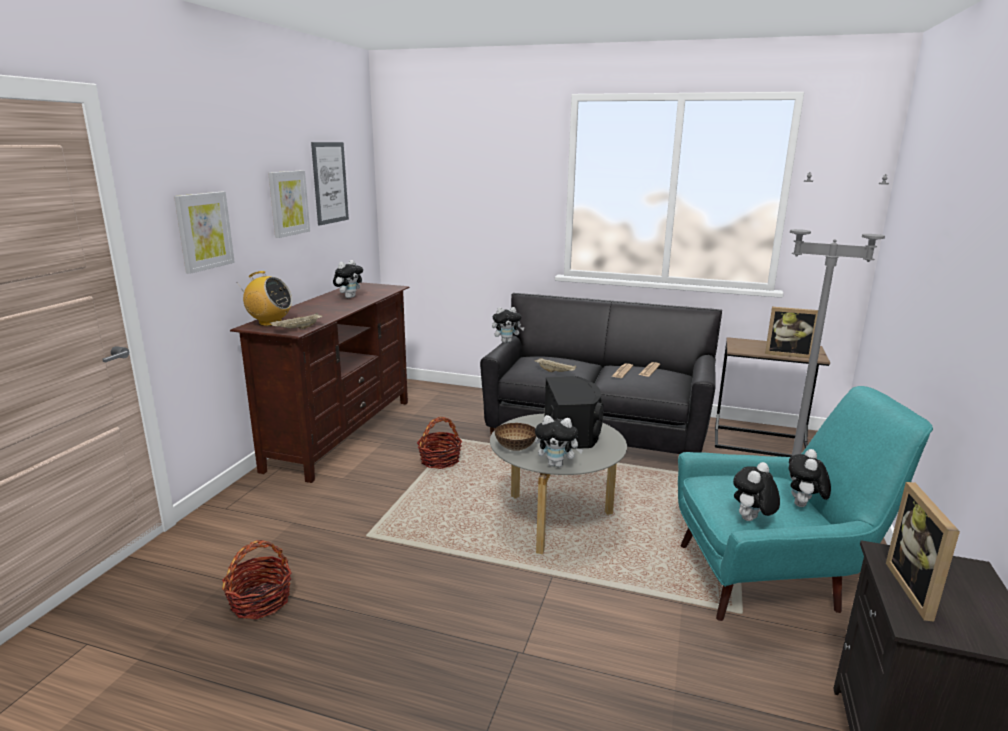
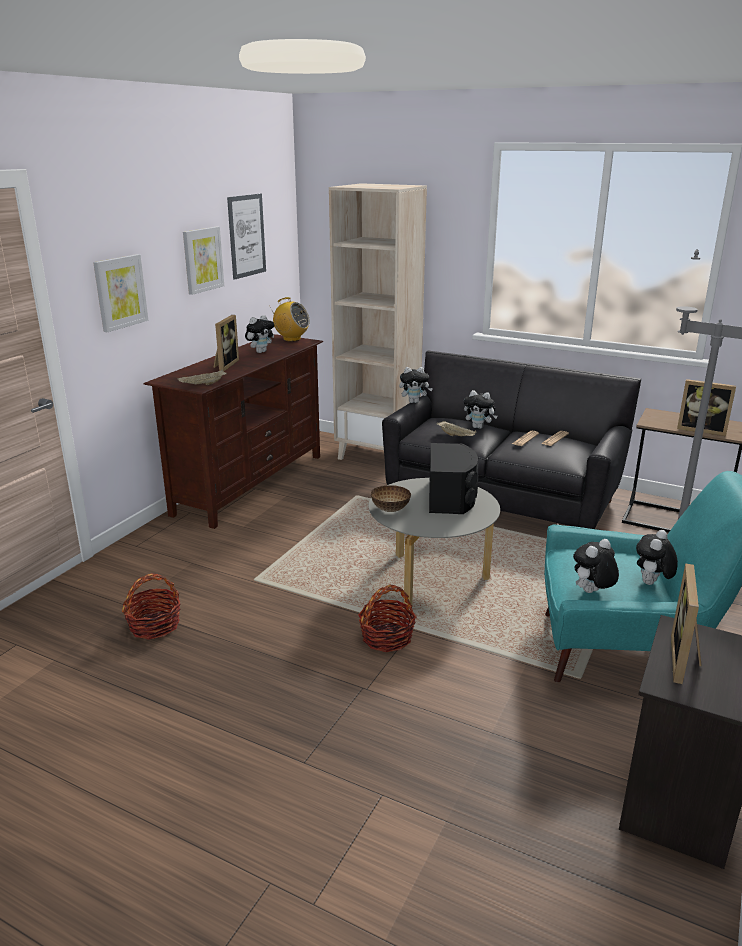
camera: 10 degrees right, 5 degrees up
radio [236,271,292,326] -> radio moved to [269,297,310,341]
basket [417,417,462,469] -> basket moved to [358,585,416,652]
plush toy [535,415,583,467] -> plush toy moved to [464,390,498,429]
none -> picture frame [214,315,239,371]
none -> beige bookcase [329,183,427,460]

